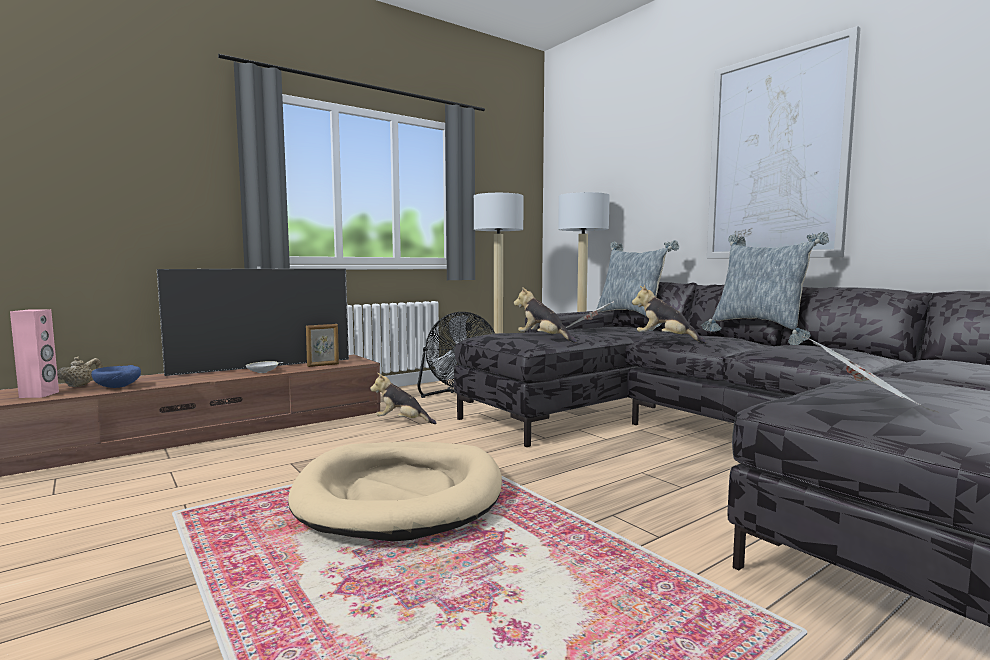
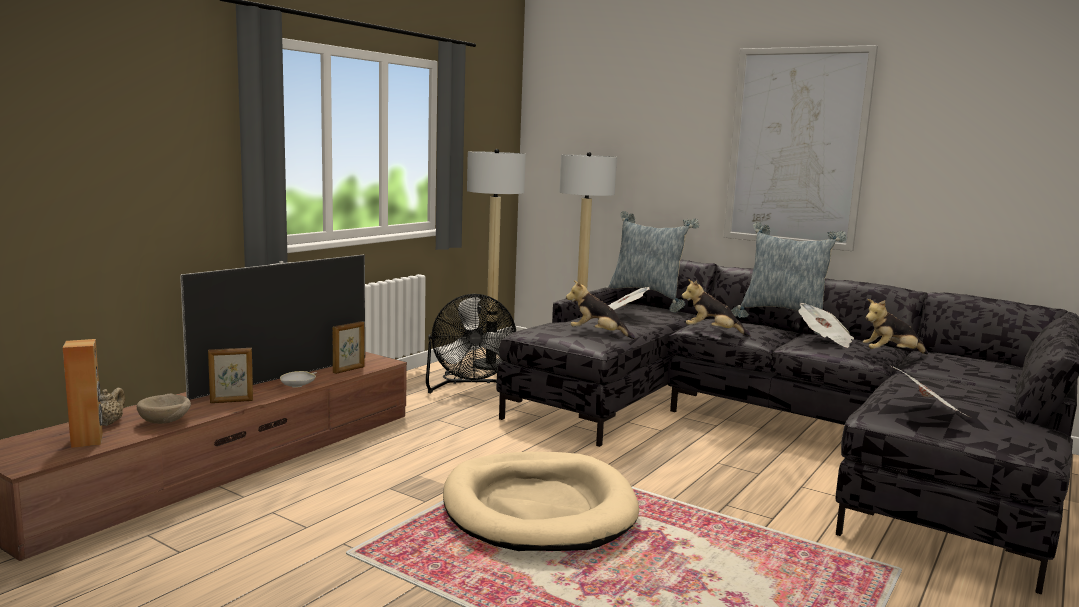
camera: 20 degrees left, 5 degrees up
pink speaker [10,309,59,398] -> brown speaker [63,339,103,448]
blue bowl [91,365,141,388] -> beige bowl [137,394,191,424]
plush toy [370,373,436,424] -> plush toy moved to [863,299,928,355]
none -> picture frame [208,348,253,403]
none -> newspaper [799,303,854,348]

